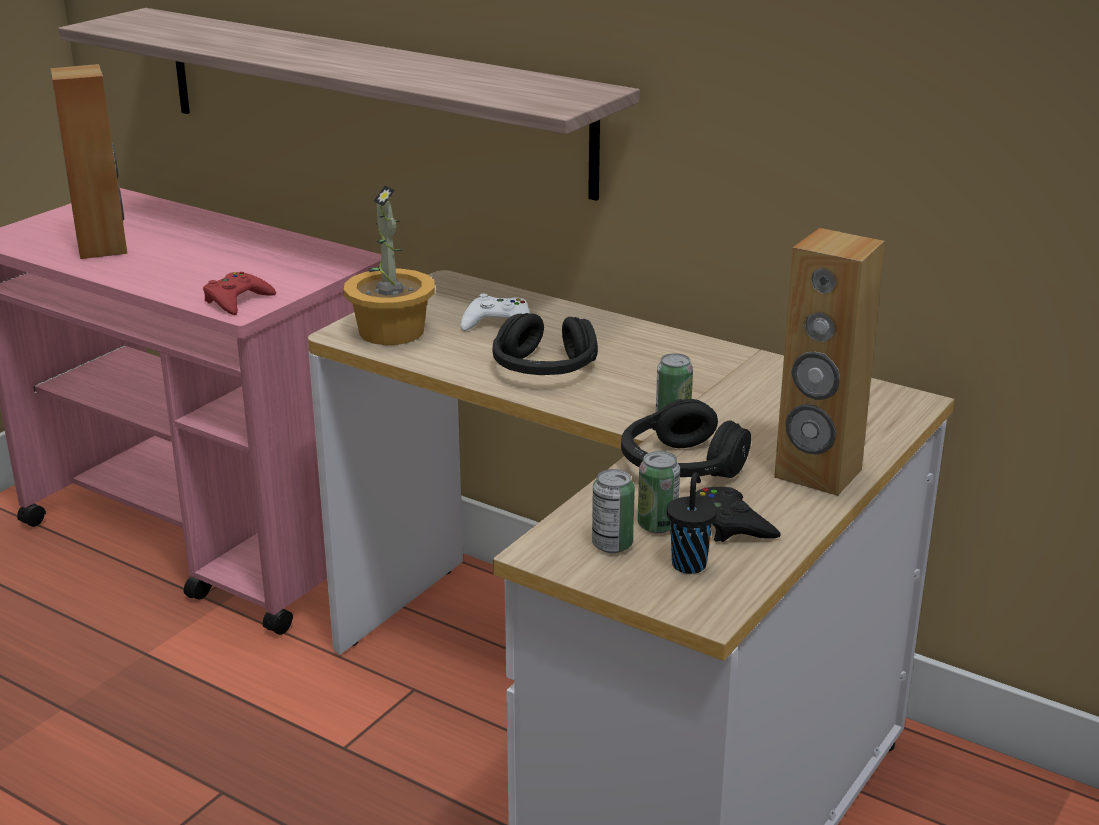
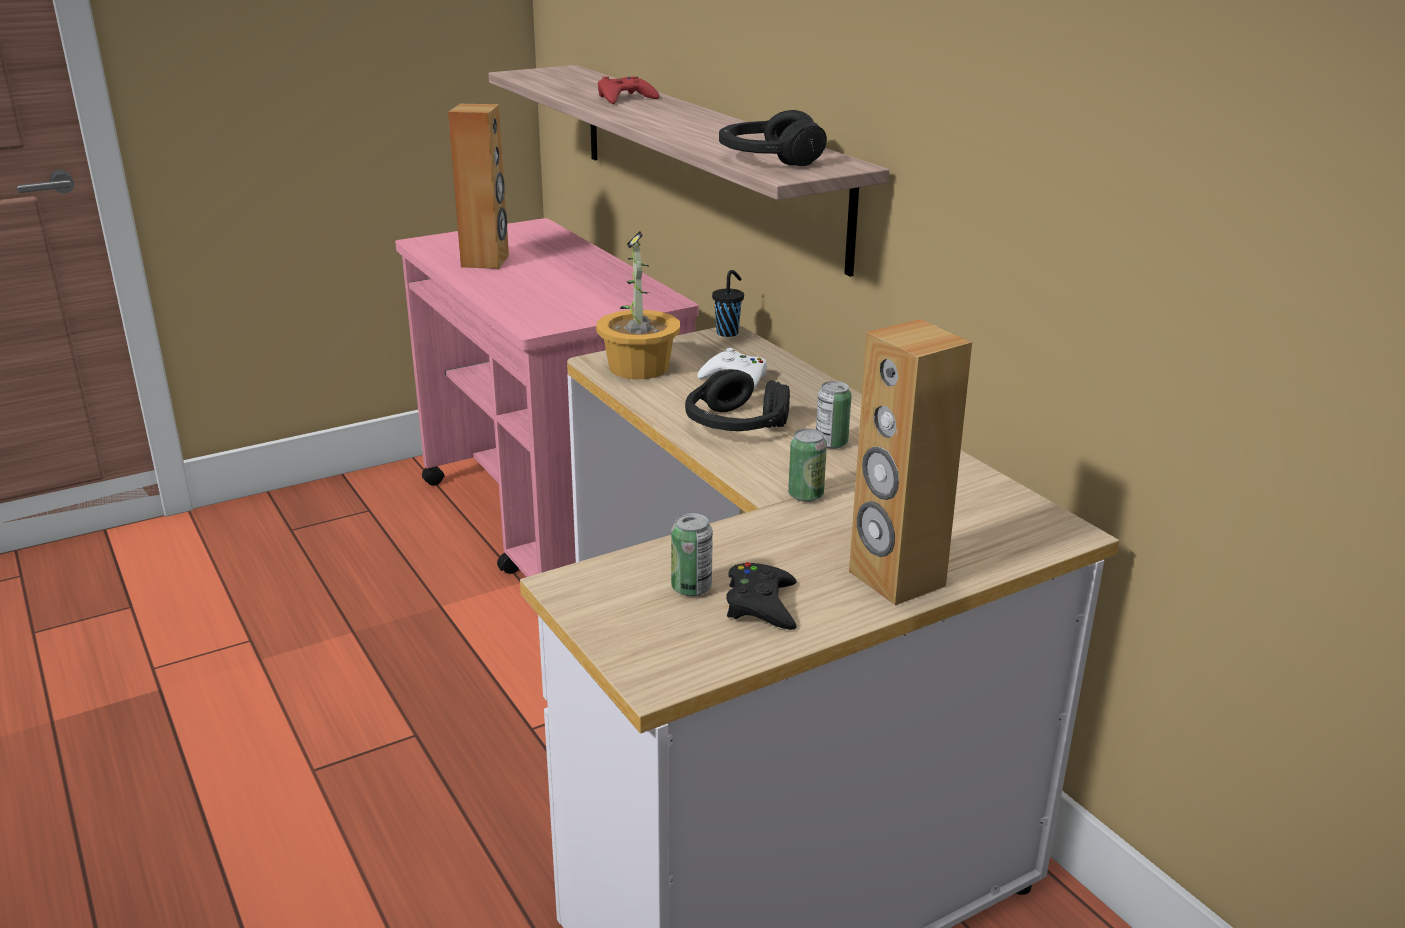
camera: 25 degrees right, 0 degrees up
red game controller [203,272,276,315] -> red game controller moved to [598,76,659,104]
can [592,469,635,553] -> can moved to [816,381,851,449]
black headphones [621,399,751,478] -> black headphones moved to [719,110,827,166]
black cup [667,472,717,574] -> black cup moved to [712,270,744,337]

